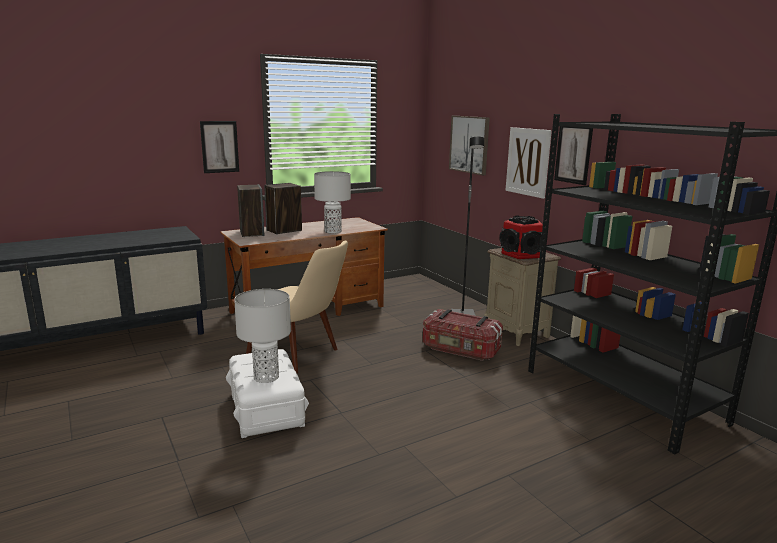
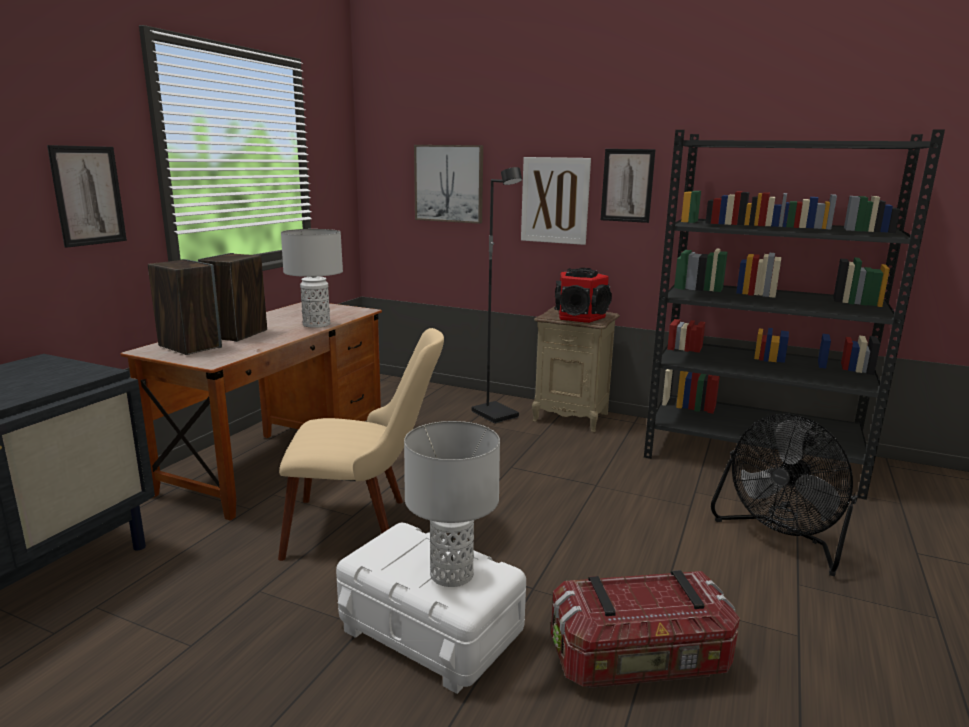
camera: 35 degrees left, 0 degrees up
storage box [423,309,503,361] -> storage box moved to [551,570,740,688]
none -> black fan [711,414,858,576]

